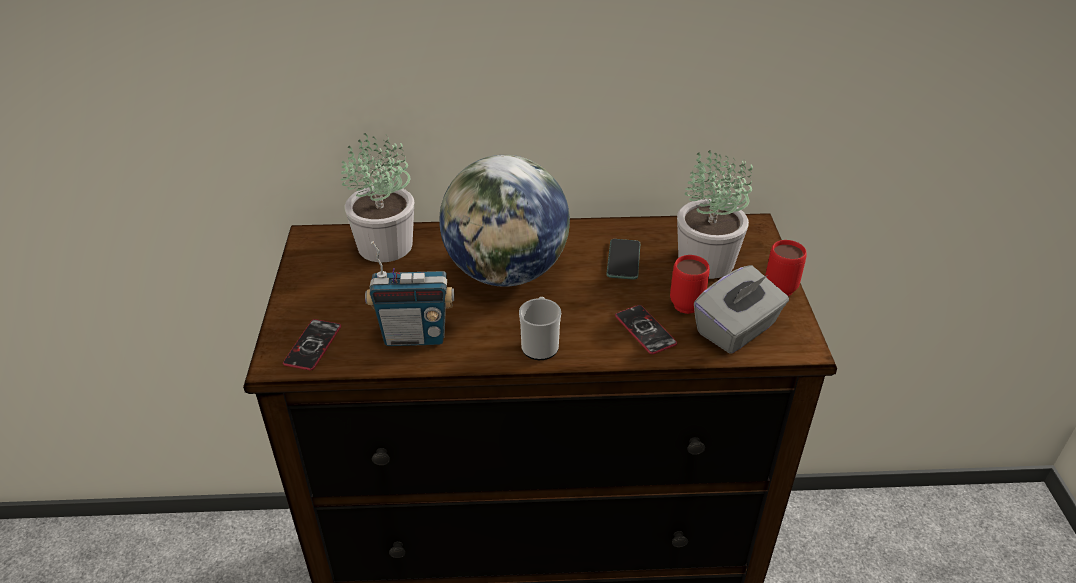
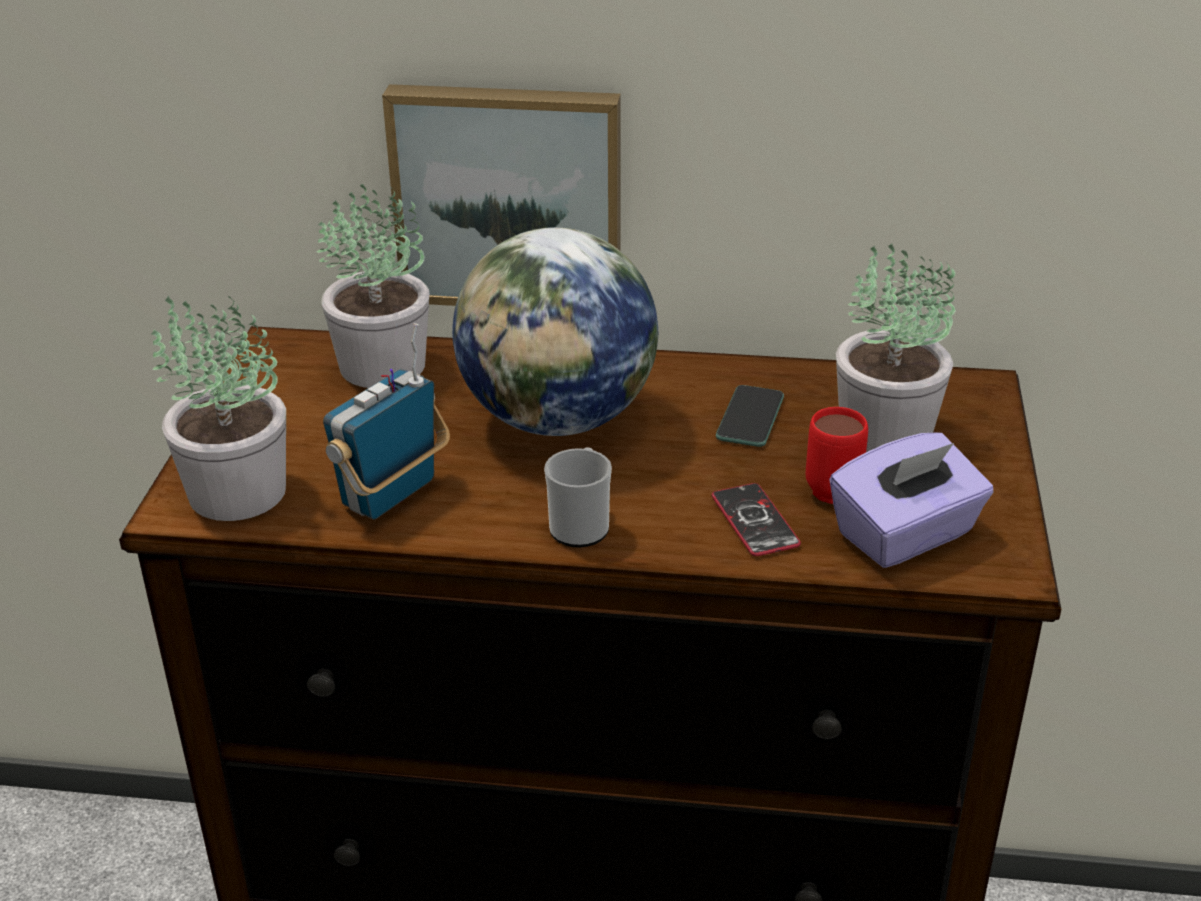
camera: 10 degrees right, 5 degrees down
phone [283,319,341,371] -> potted plant [151,295,286,521]
radio [365,241,454,346] -> radio turned 120 degrees clockwise [323,323,450,520]
grey tissue box [694,265,789,354] -> purple tissue box [829,432,994,568]
red mug [765,240,807,297] -> none
none -> picture [382,84,621,306]

